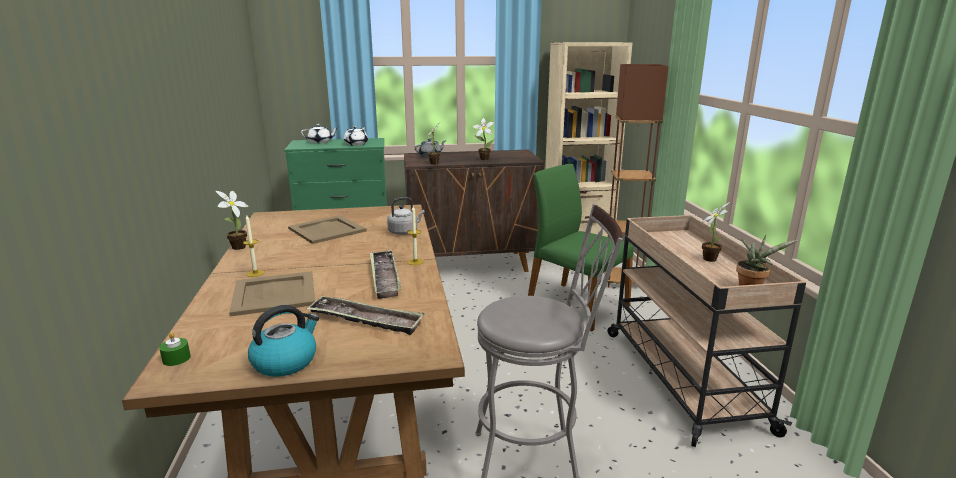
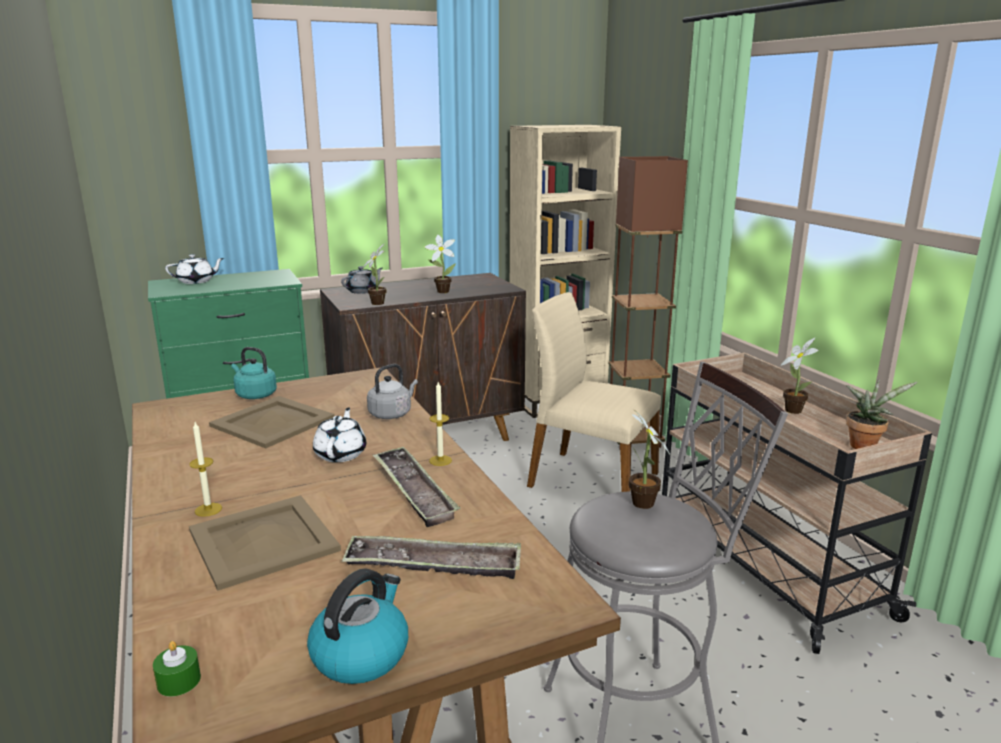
camera: 15 degrees left, 0 degrees up
potted plant [216,191,249,250] -> potted plant moved to [629,409,671,509]
white teapot [344,126,368,146] -> white teapot moved to [313,408,366,462]
green chair [528,164,634,331] -> beige chair [527,292,661,492]
none -> turquoise kettle [232,347,277,399]

